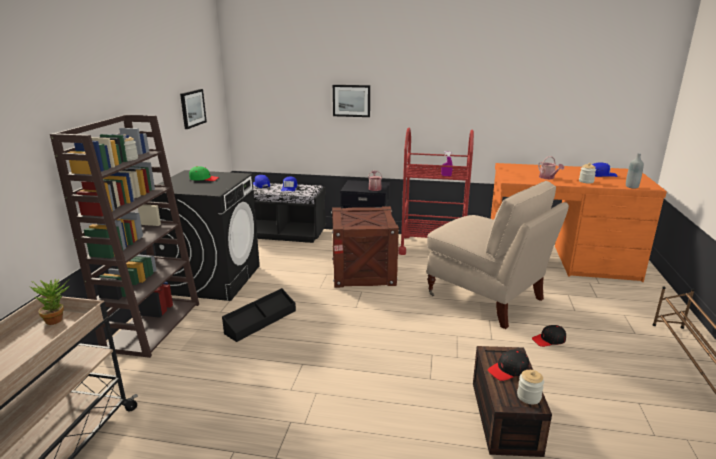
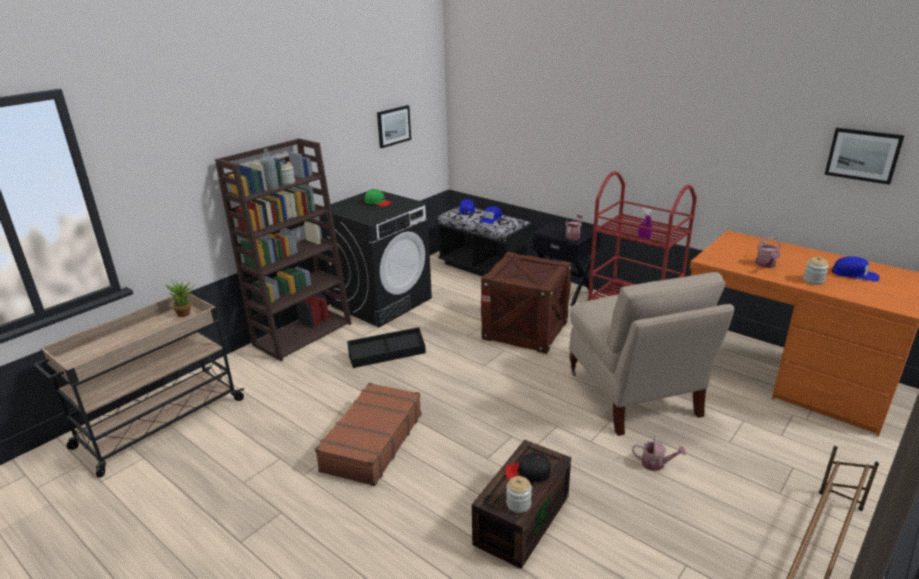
camera: 30 degrees right, 5 degrees up
picture [333,85,370,117] -> picture moved to [824,128,905,185]
black cap [532,325,566,347] -> watering can [632,436,686,471]
grey bottle [626,153,644,188] -> grey bottle moved to [260,149,279,190]
none -> brown suitcase [315,383,422,486]

